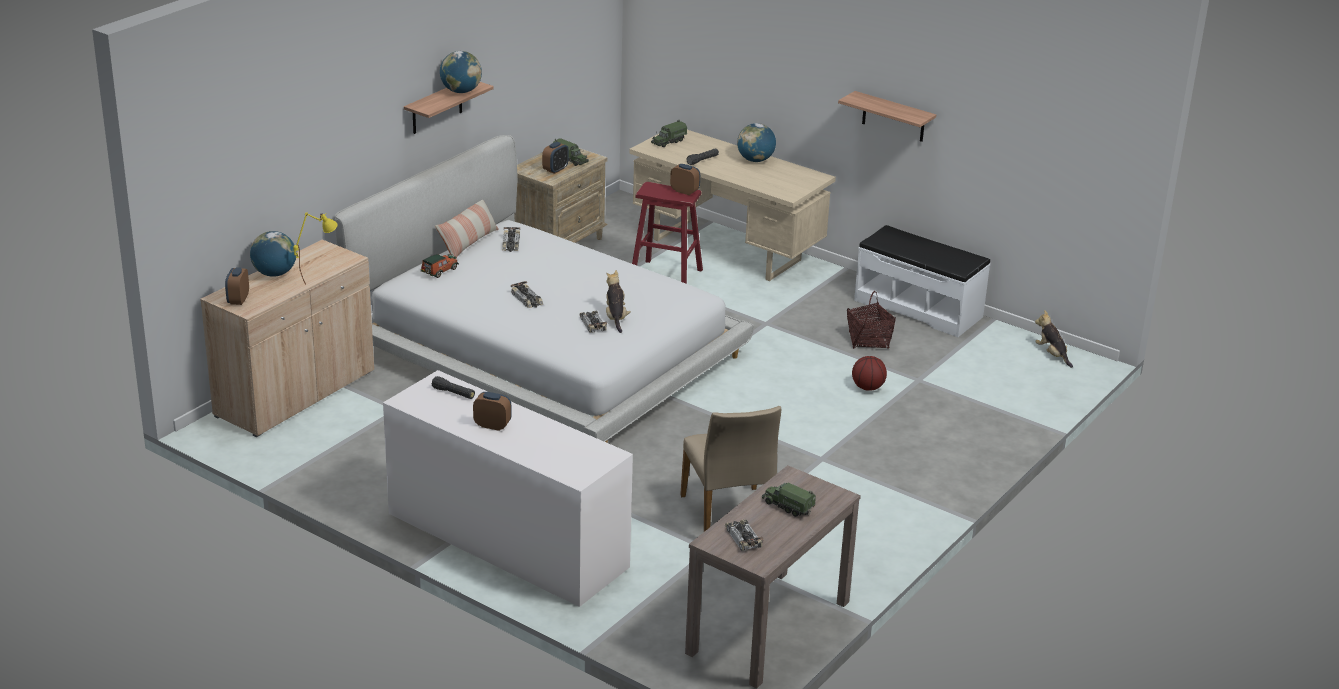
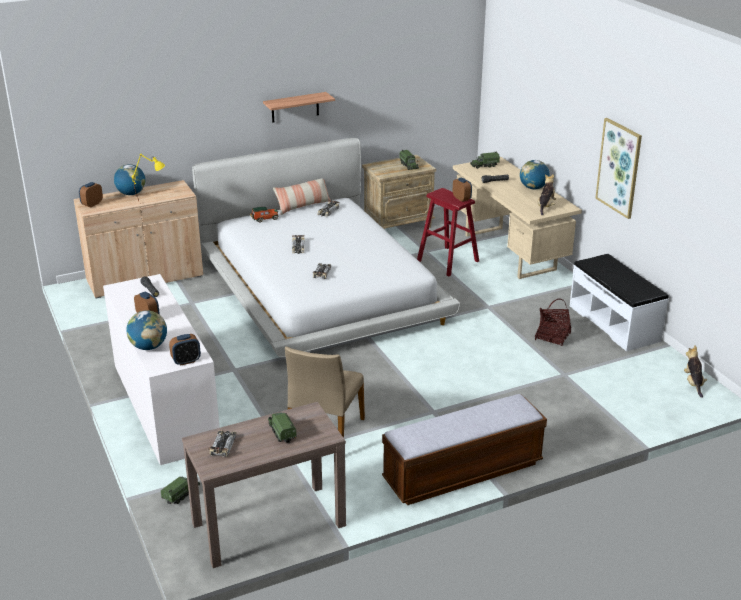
camera: 30 degrees right, 0 degrees up
globe [440,51,482,93] -> globe moved to [126,310,167,350]
alarm clock [542,142,569,174] -> alarm clock moved to [169,334,201,366]
plush toy [606,270,631,333] -> plush toy moved to [538,174,556,216]
shelf [838,91,936,142] -> picture [595,118,642,219]
basketball [852,356,887,391] -> none
none -> toy truck [161,476,200,505]
none -> bench [382,394,547,505]

